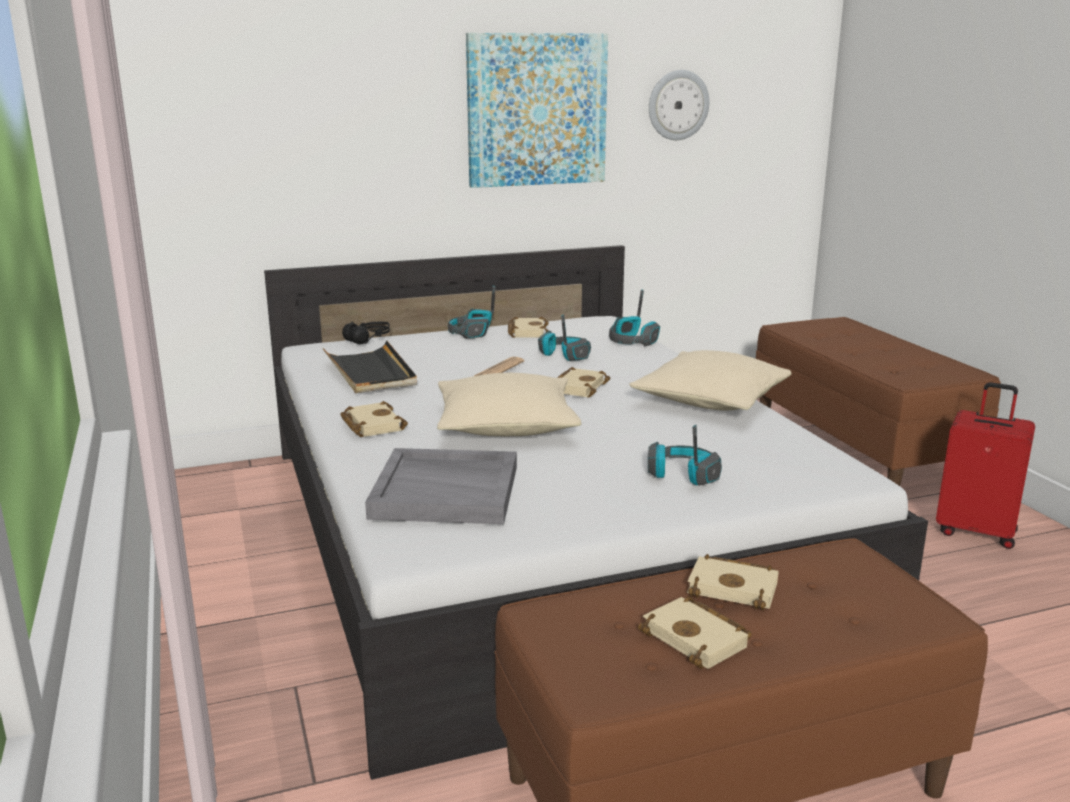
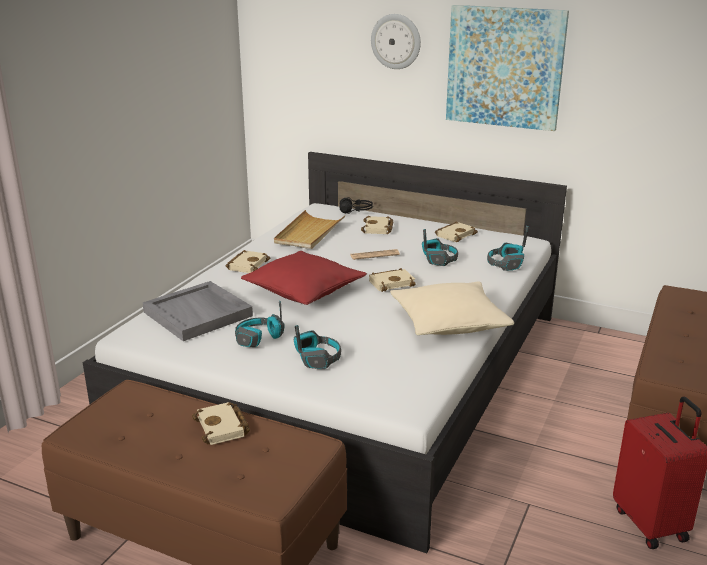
camera: 45 degrees right, 5 degrees up
black tray [323,340,417,393] -> beige tray [274,210,345,249]
beige pillow [437,373,582,436] -> red pillow [241,251,367,305]
headphones [448,285,496,339] -> headphones moved to [235,301,284,347]
beige book [638,596,752,669] -> beige book moved to [361,216,393,234]
wall clock [649,70,709,140] -> wall clock moved to [371,14,421,69]

